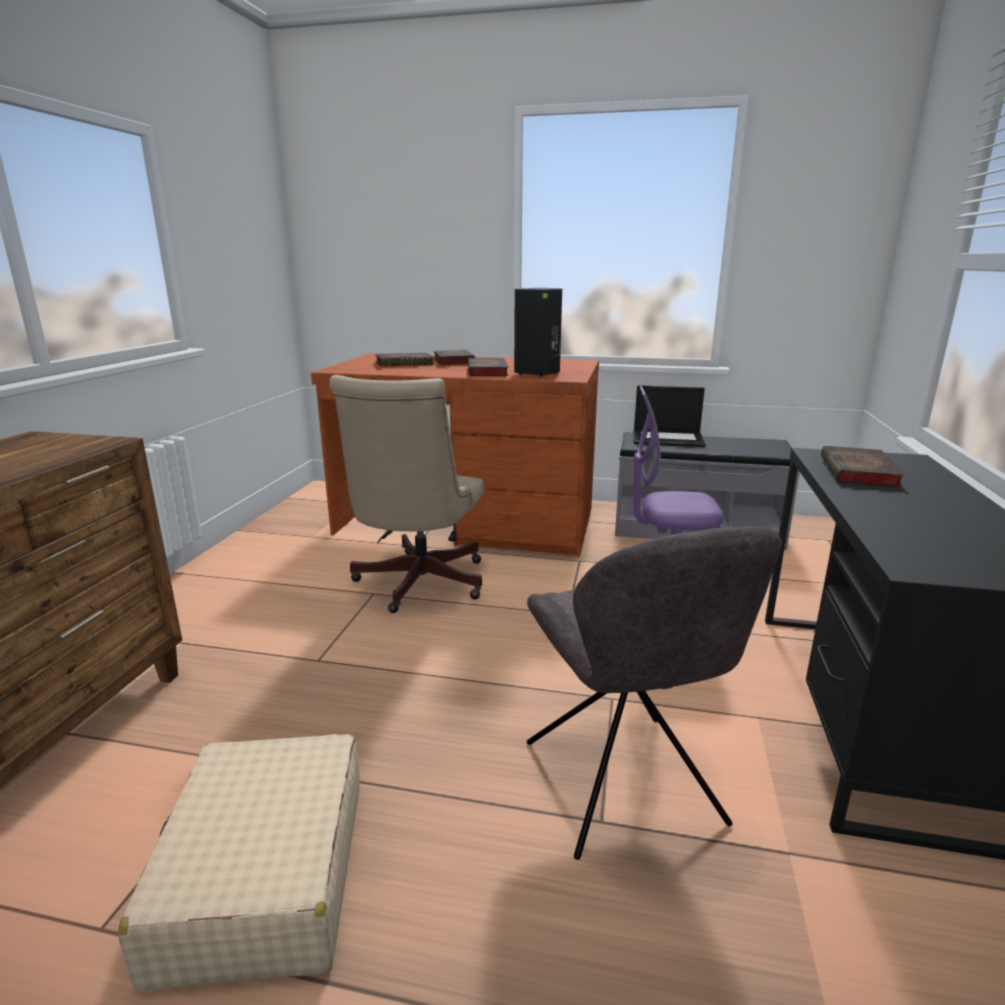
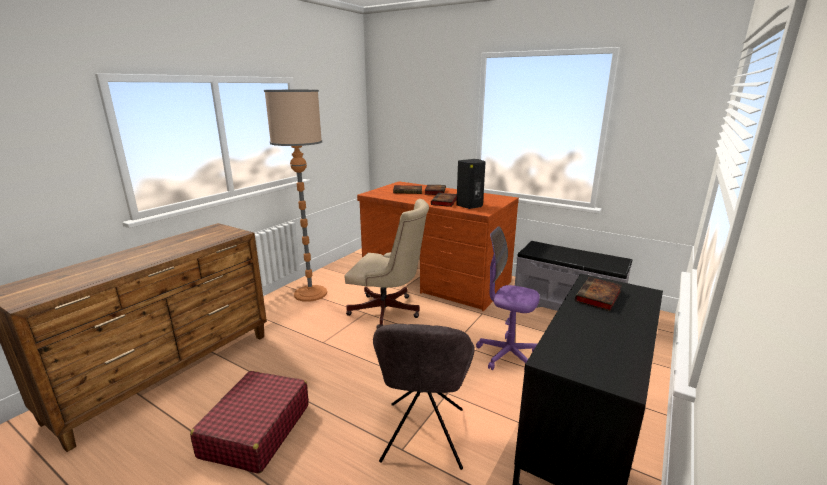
camera: 20 degrees right, 0 degrees up
beige suitcase [118,734,360,991] -> red suitcase [190,371,309,474]
beige office chair [329,375,484,613] -> beige office chair turned 105 degrees counterclockwise [344,199,429,329]
laptop [633,385,706,447] -> none
none -> floor lamp [264,90,327,302]

